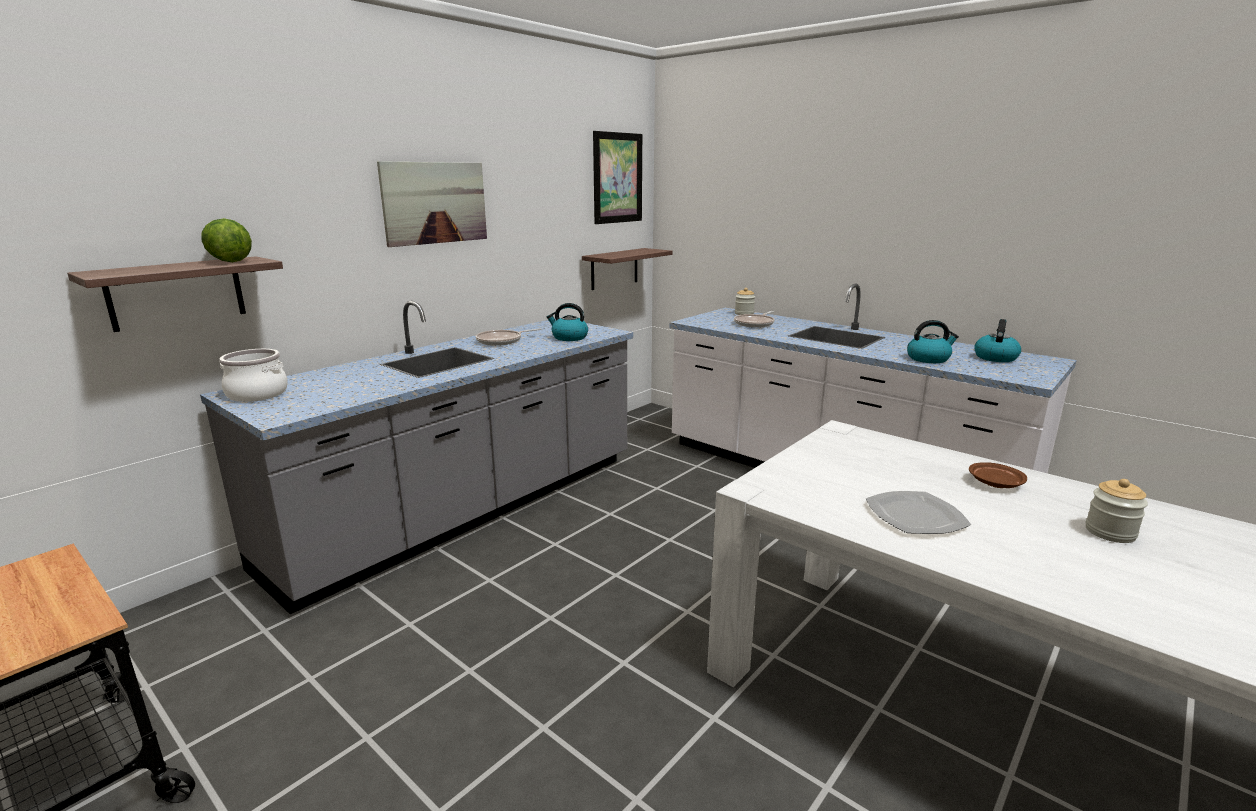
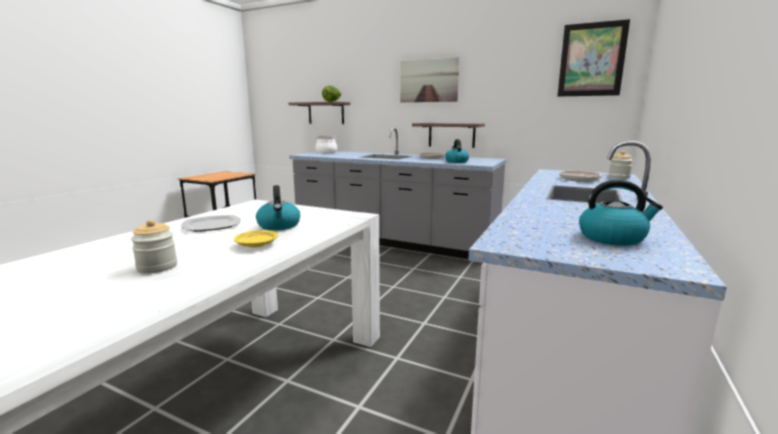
camera: 75 degrees right, 5 degrees down
shelf [582,248,673,290] -> shelf moved to [412,123,485,148]
kettle [907,320,959,363] -> kettle moved to [256,185,300,231]
brown plate [969,462,1027,488] -> yellow plate [234,230,278,248]

